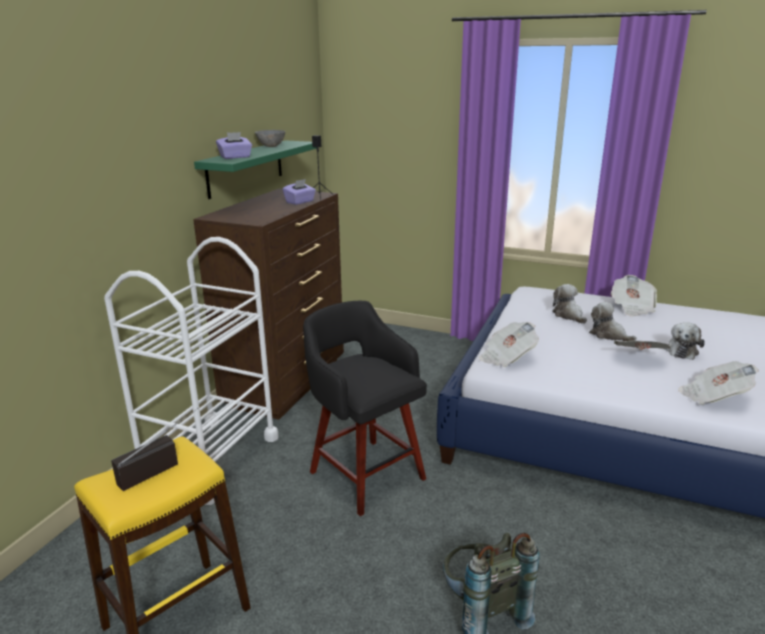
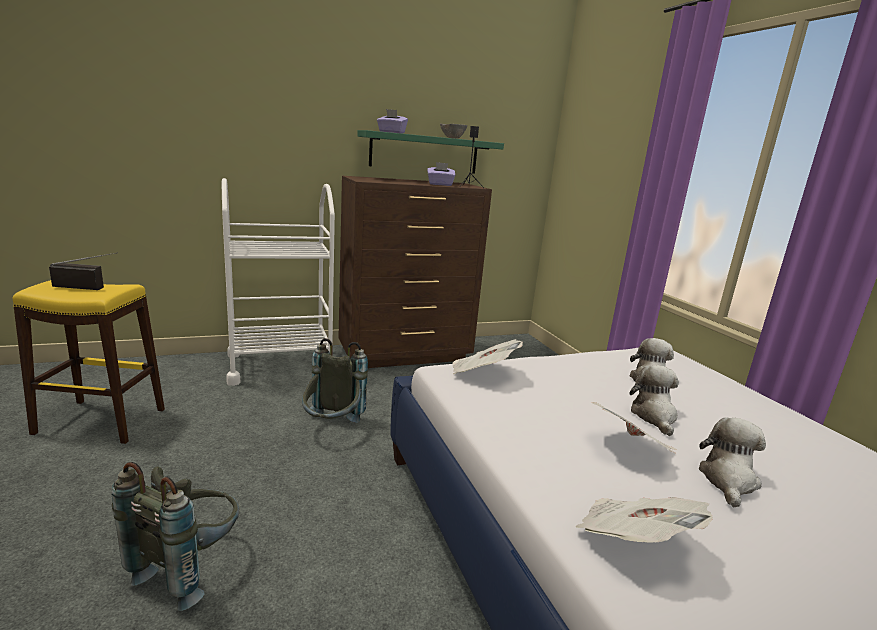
camera: 45 degrees right, 5 degrees down
black stool [303,301,427,516] -> grey backpack [302,338,368,423]
newspaper [611,275,657,316] -> none
plush toy [664,322,705,360] -> plush toy turned 135 degrees clockwise [699,417,766,508]

